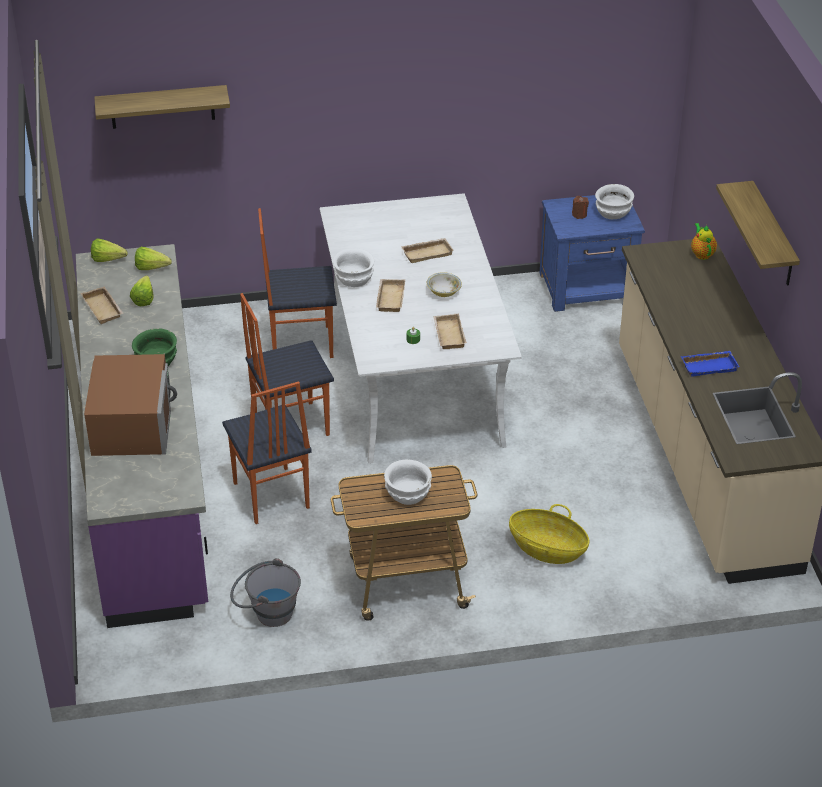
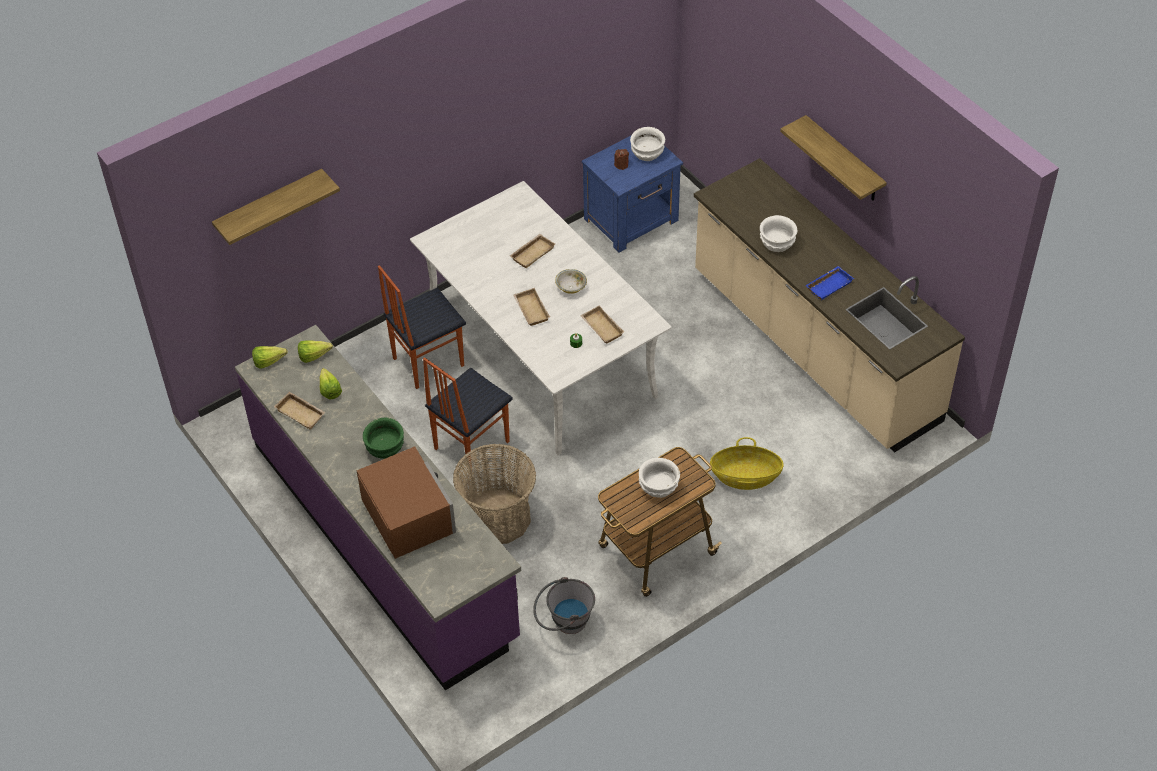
camera: 25 degrees left, 10 degrees up
chair [222,381,312,524] -> basket [453,444,536,544]
white bowl [333,248,374,287] -> white bowl moved to [760,215,798,252]
teapot [691,223,717,260] -> none

